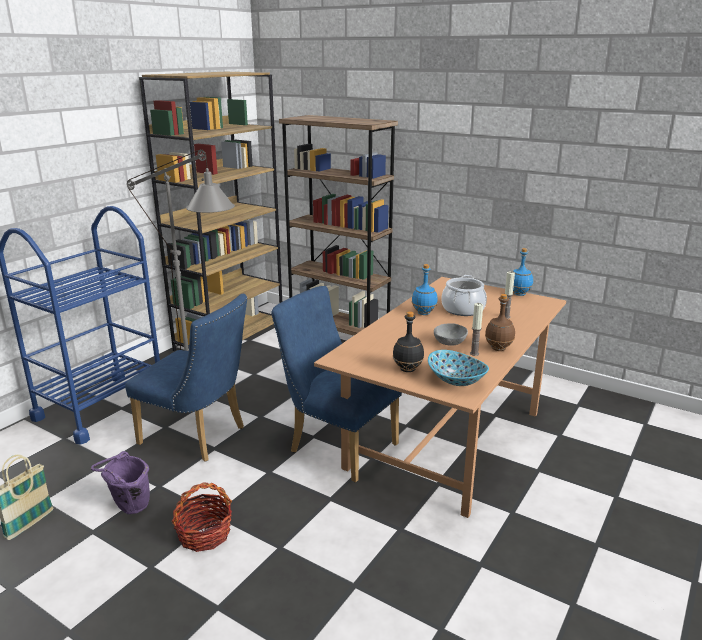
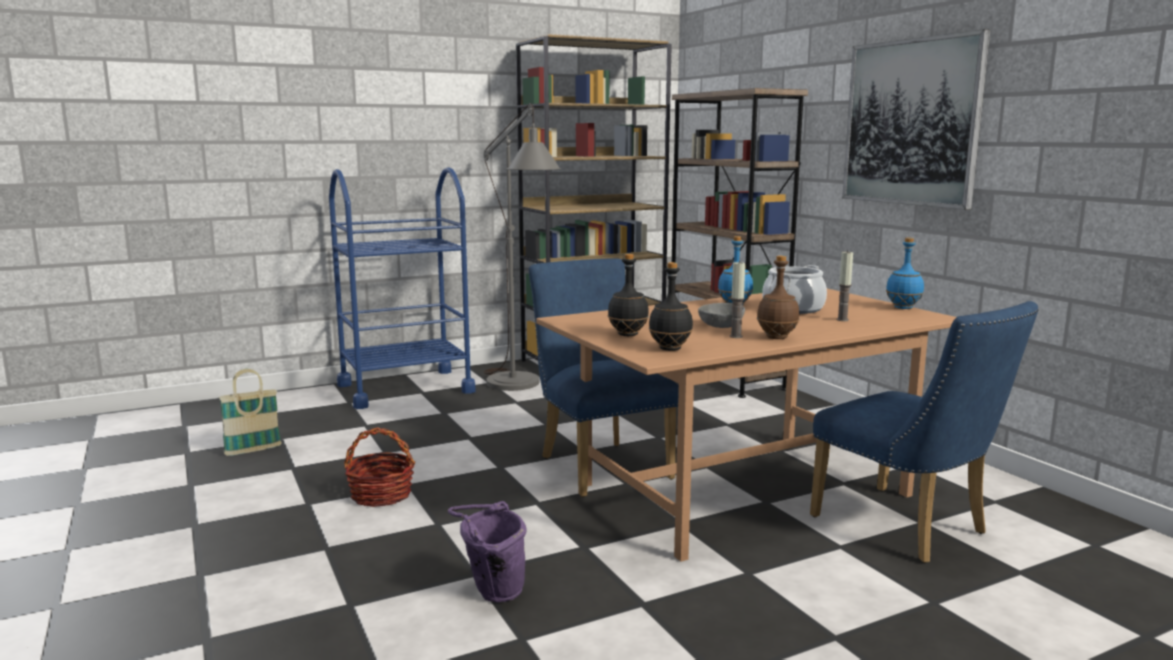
camera: 30 degrees right, 10 degrees down
purple bucket [91,451,150,514] -> purple bucket moved to [448,501,527,602]
blue chair [125,294,247,462] -> blue chair moved to [810,301,1039,563]
bowl [428,350,489,386] -> black bottle [649,262,693,351]
none -> picture [842,29,990,210]

